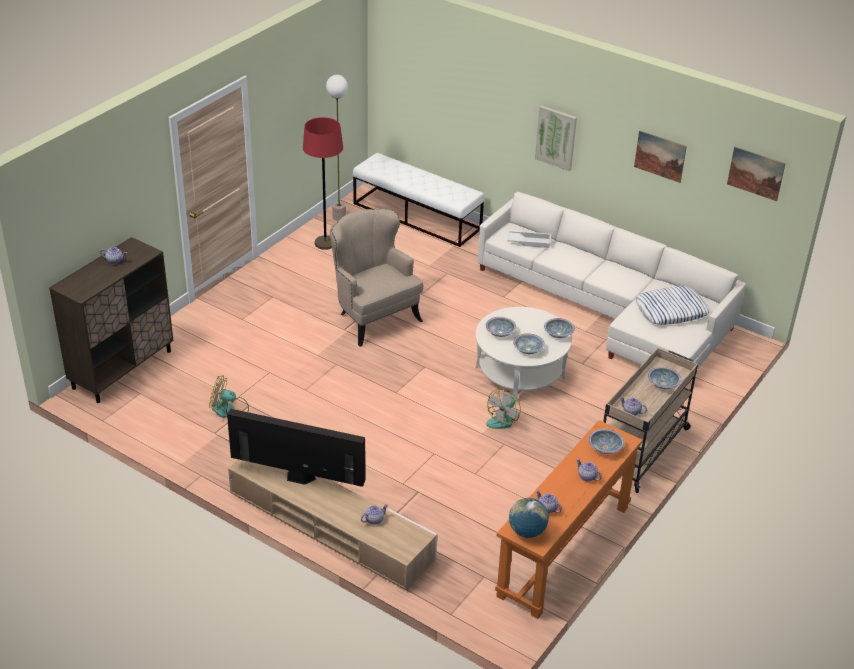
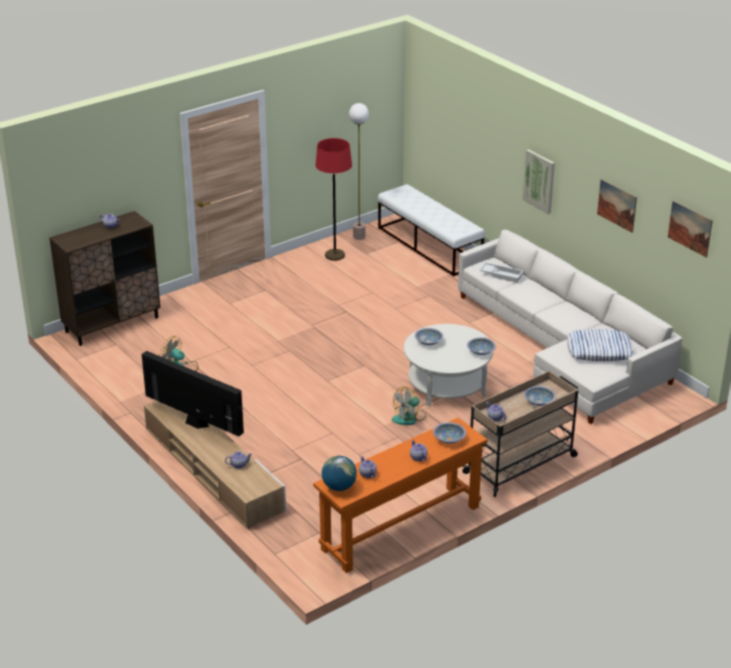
camera: 20 degrees right, 5 degrees down
beige armchair [330,208,424,347] -> none
bowl [513,333,545,354] -> none

